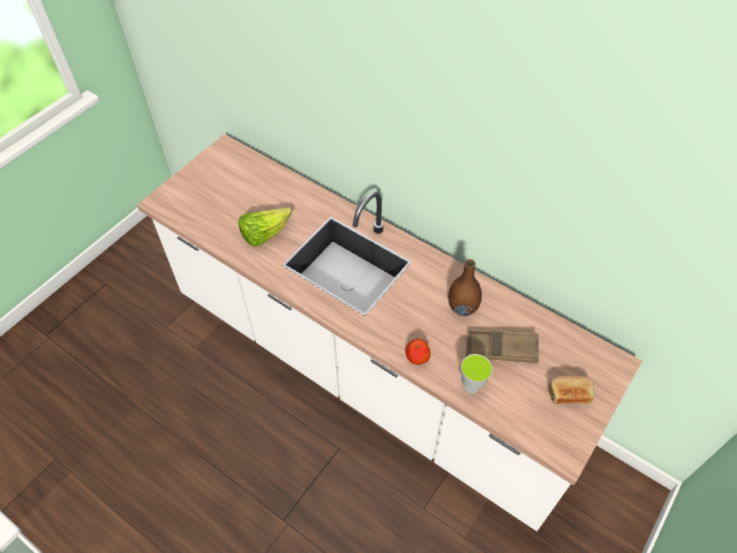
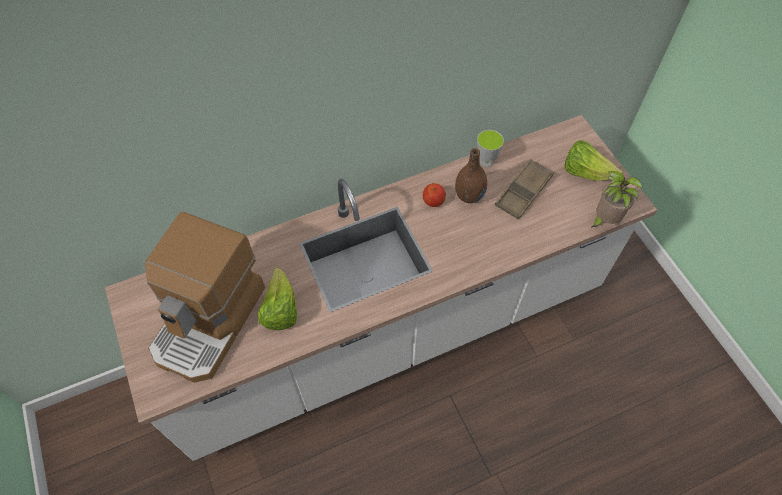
camera: 60 degrees left, 5 degrees up
apple [405,339,431,365] -> apple moved to [423,183,446,207]
cup [461,354,492,394] -> cup moved to [477,130,504,167]
bread [548,375,594,404] -> lettuce [565,140,623,181]
none -> coffee machine [145,212,265,383]
none -> potted plant [591,171,642,228]

